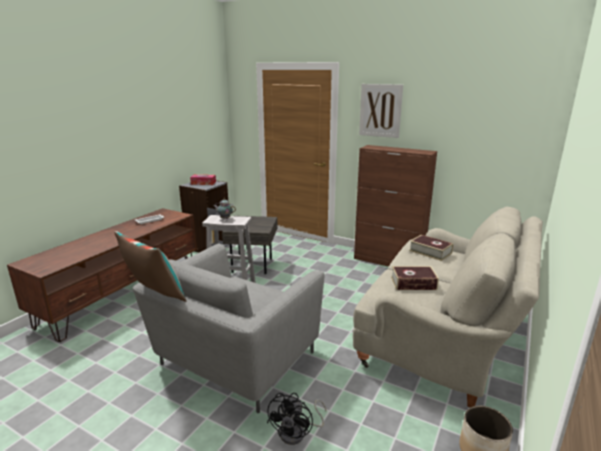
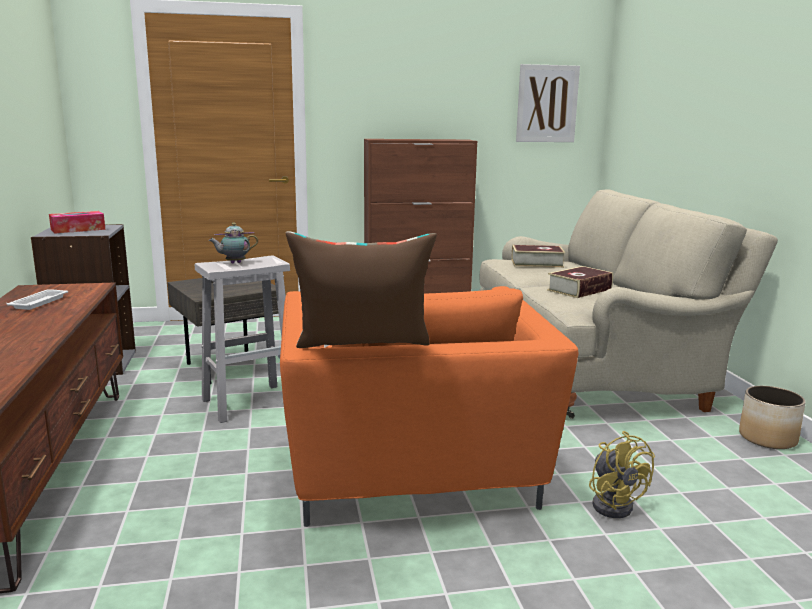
camera: 40 degrees left, 5 degrees down
grey armchair [133,243,324,413] -> orange armchair [280,286,578,527]
black fan [267,393,326,445] -> yellow fan [589,431,655,518]
picture [359,84,403,138] -> picture moved to [516,64,580,142]

